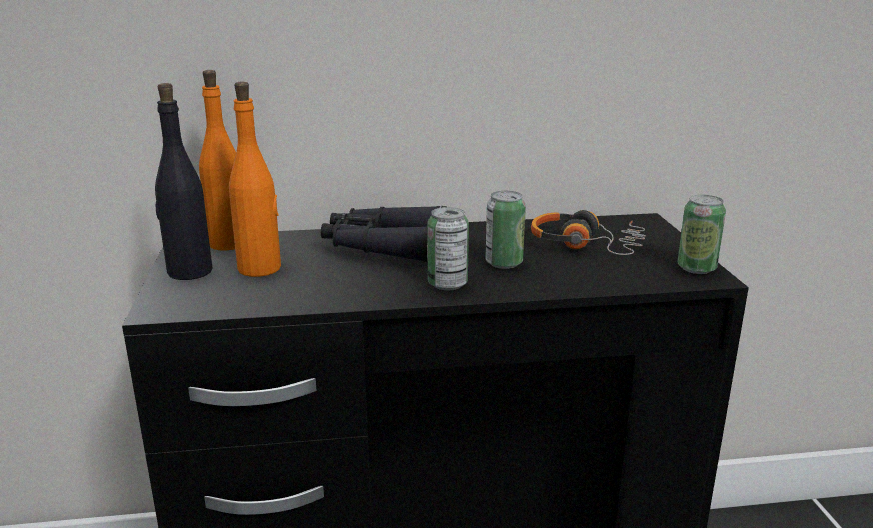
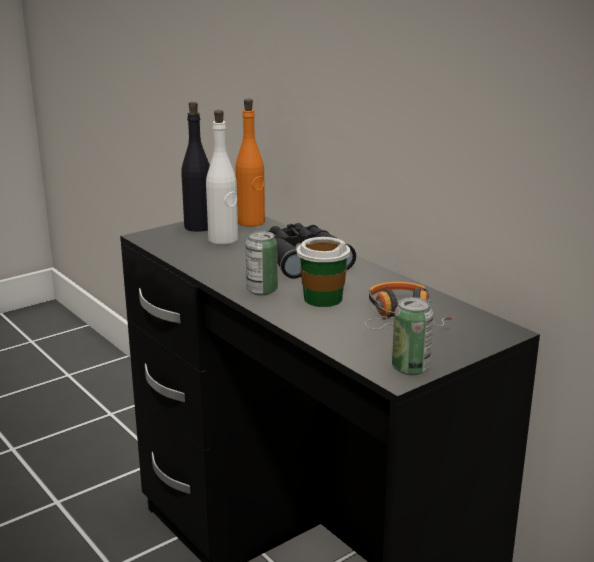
camera: 60 degrees right, 0 degrees up
orange bottle [229,81,281,277] -> white bottle [206,110,238,245]
can [485,191,526,269] -> cup [296,237,350,307]

